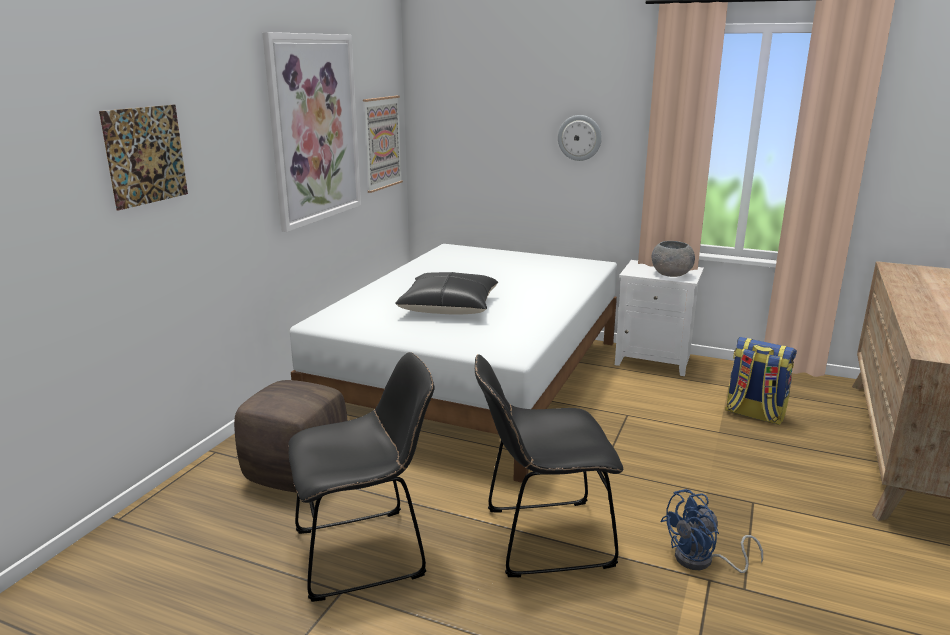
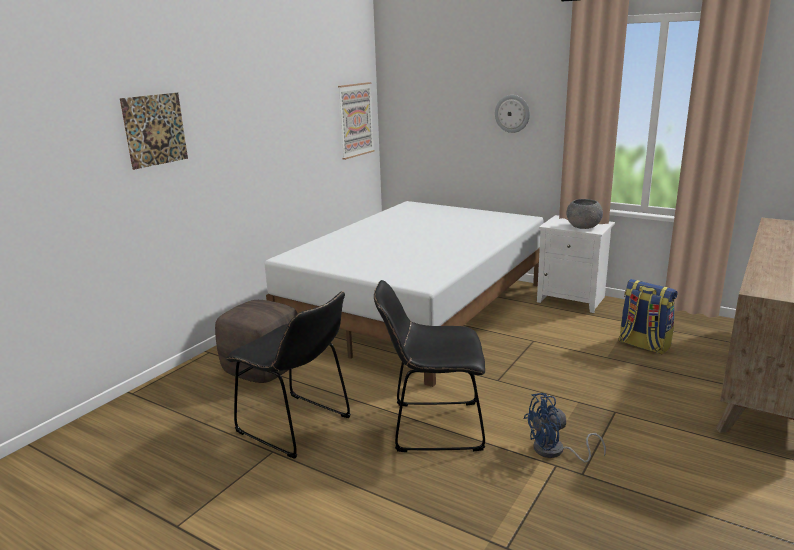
camera: 10 degrees right, 0 degrees up
picture [262,32,361,232] -> none
black chair [289,352,435,602] -> black chair turned 45 degrees clockwise [226,291,351,459]
black pillow [395,272,498,315] -> none

